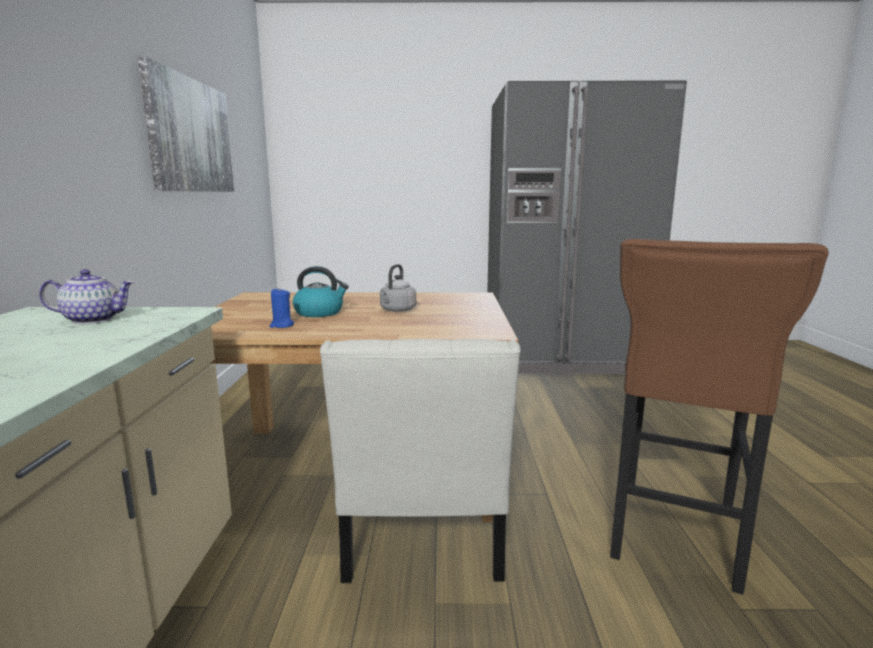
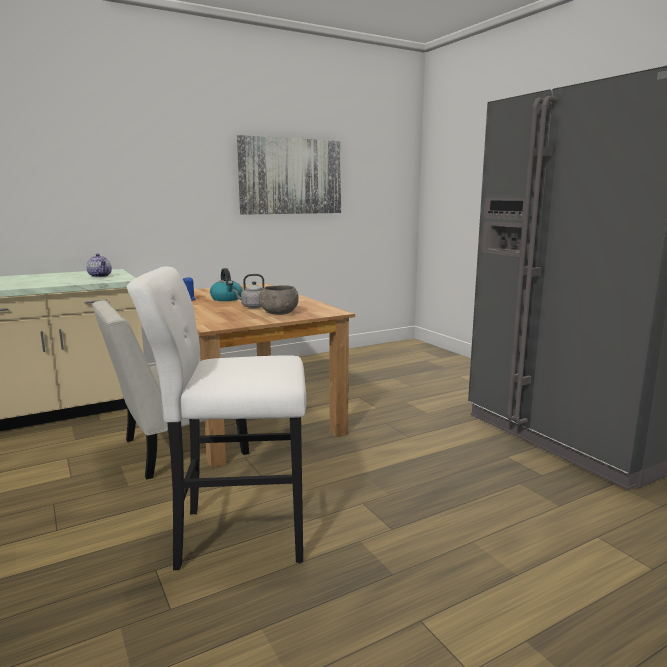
camera: 60 degrees right, 0 degrees up
brown stool [610,239,829,595] -> white stool [127,267,306,570]
none -> grey bowl [259,285,299,315]

